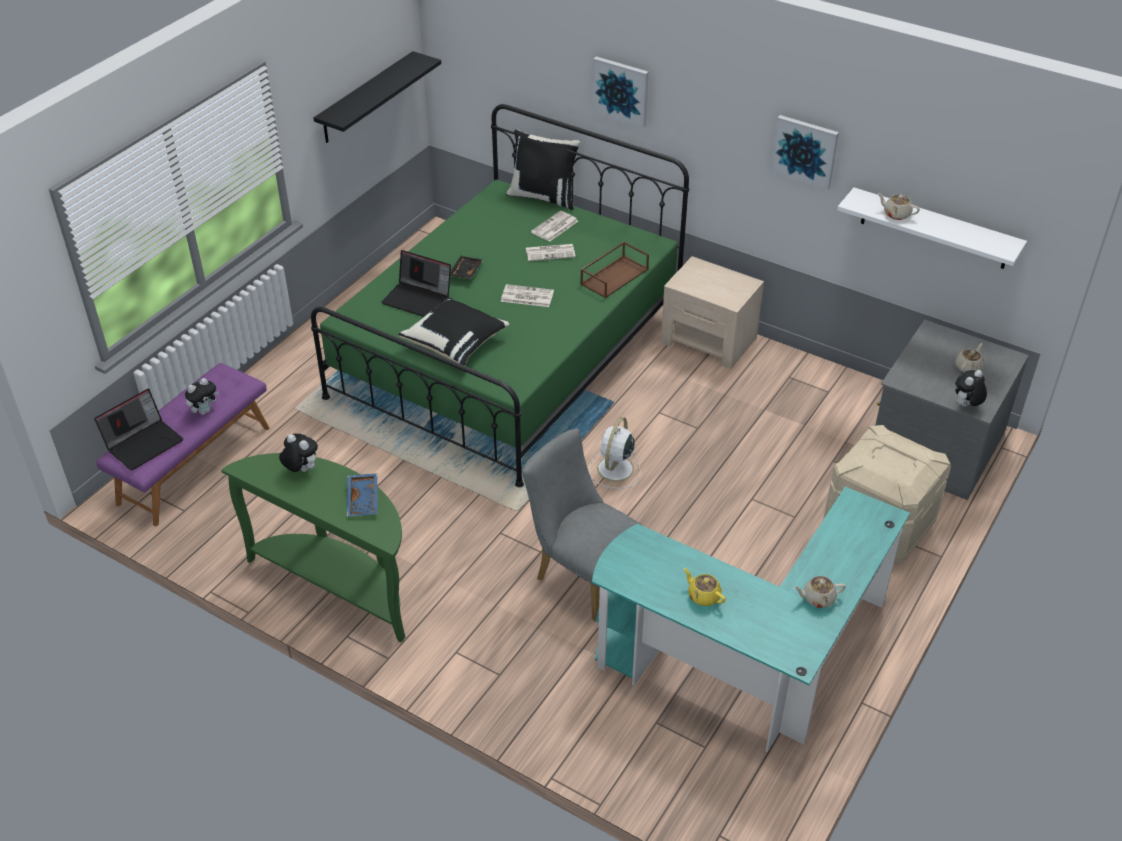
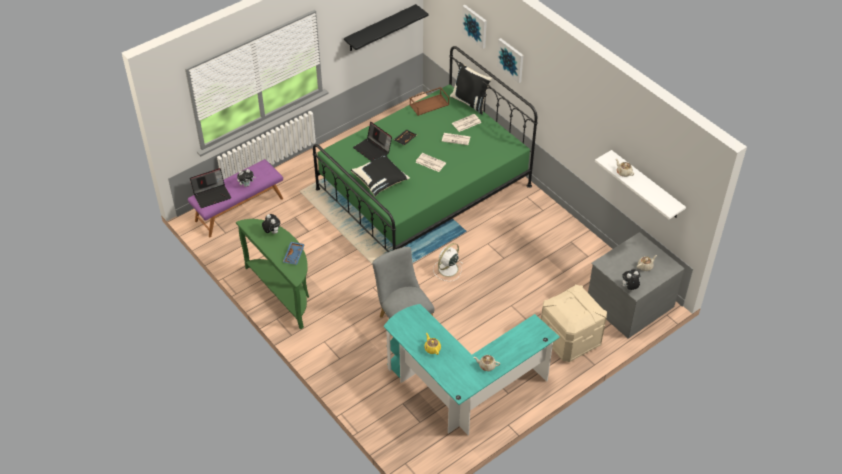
camera: 20 degrees right, 5 degrees up
brown tray [580,241,649,298] -> brown tray moved to [410,87,449,116]
beige nightstand [661,256,764,369] -> none
picture [771,115,839,190] -> picture moved to [462,5,487,49]

